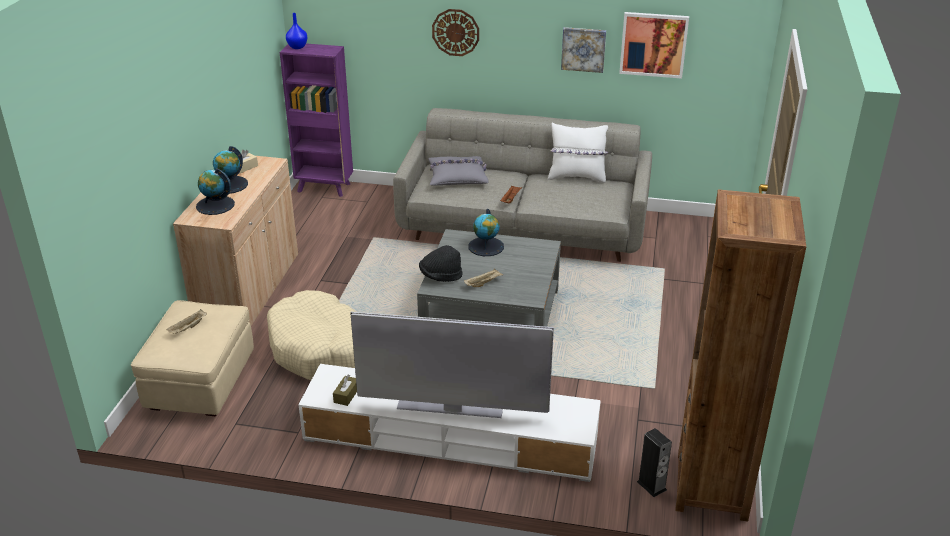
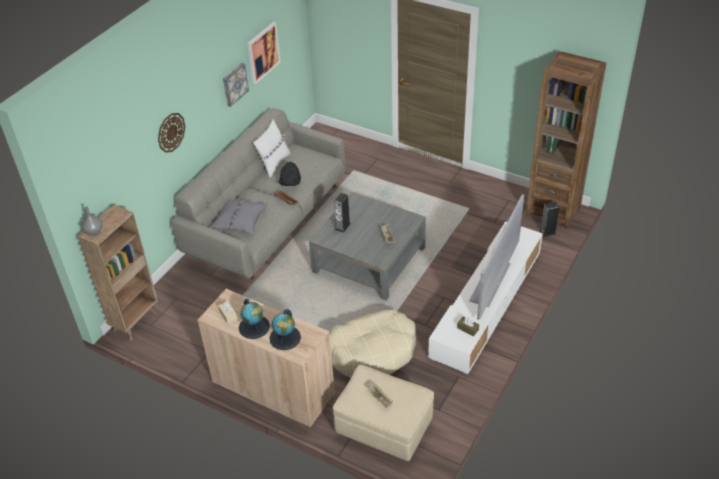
camera: 70 degrees left, 10 degrees up
purple bookcase [280,43,353,197] -> brown bookcase [77,205,158,341]
blue vase [286,13,307,49] -> grey vase [81,206,103,236]
black hat [419,245,462,282] -> black hat moved to [279,162,301,186]
globe [468,209,504,256] -> speaker [334,193,351,233]

